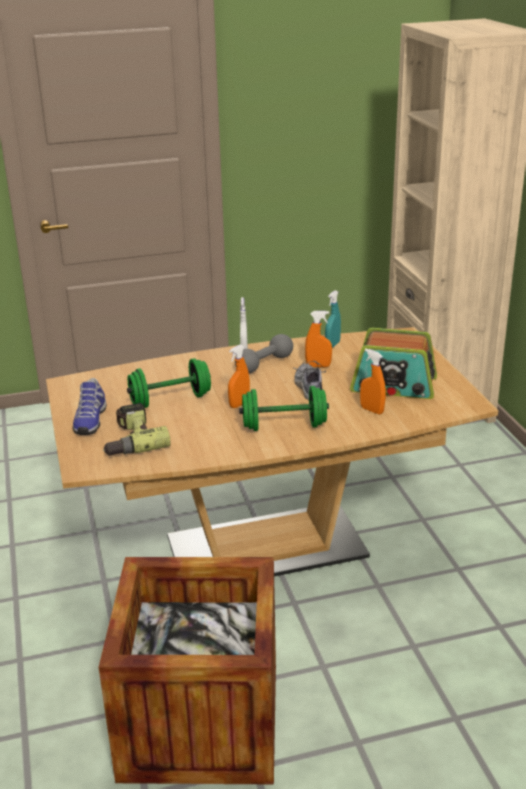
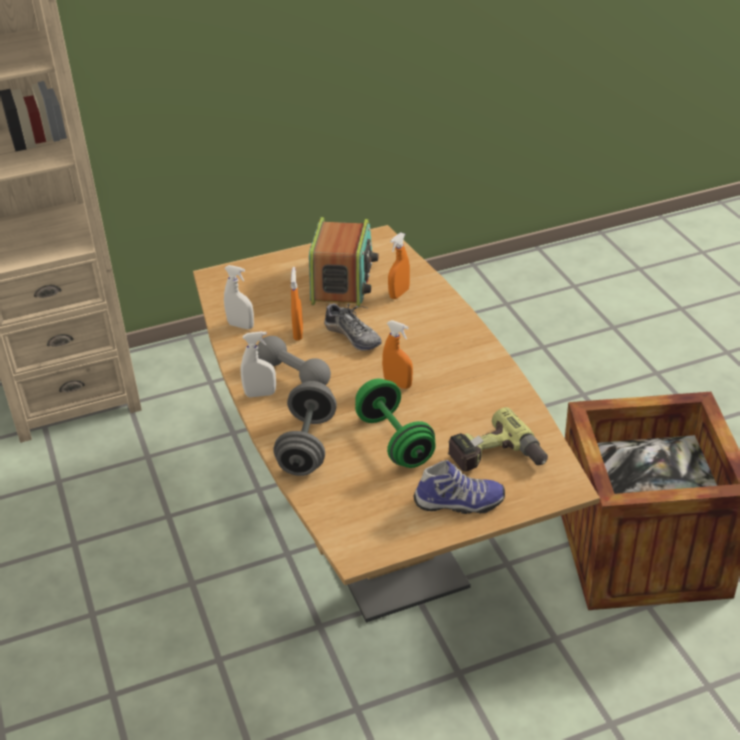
camera: 95 degrees left, 10 degrees up
green dumbbell [239,386,329,431] -> none
shoe [294,361,326,400] -> shoe turned 120 degrees counterclockwise [324,303,382,351]
turquoise spray bottle [325,290,341,348] -> white spray bottle [224,265,254,329]
none -> grey dumbbell [273,381,337,476]

